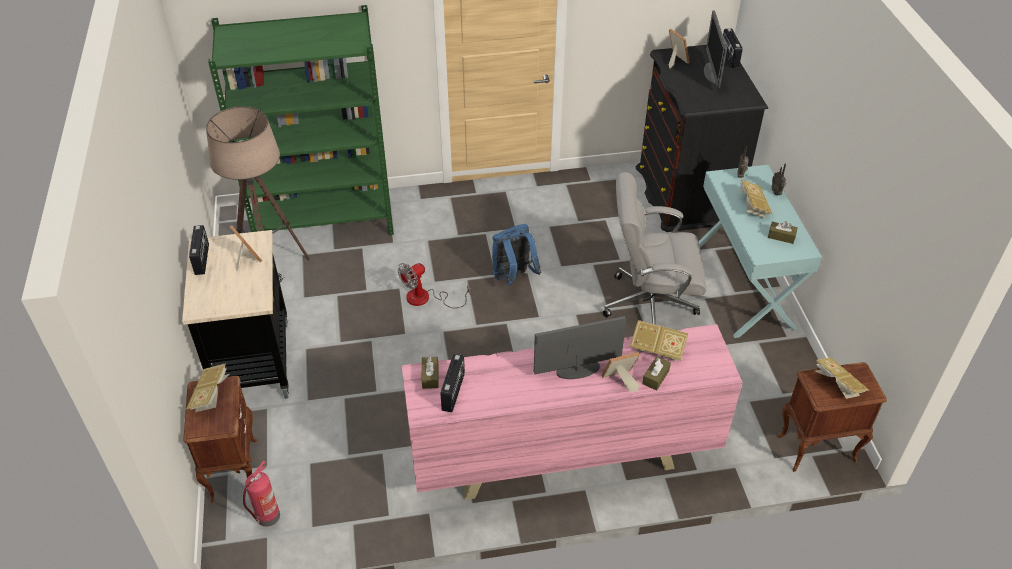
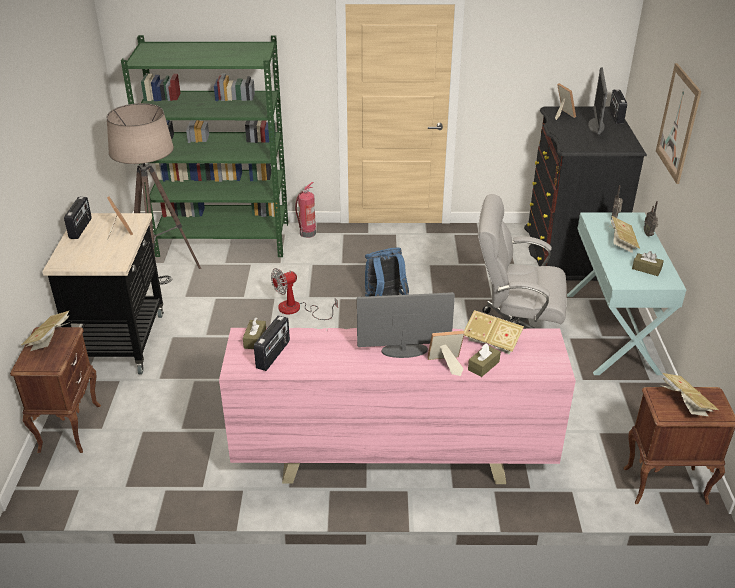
camera: 10 degrees right, 10 degrees down
fire extinguisher [243,461,280,527] -> fire extinguisher moved to [295,182,316,238]
none -> picture [656,63,701,184]

